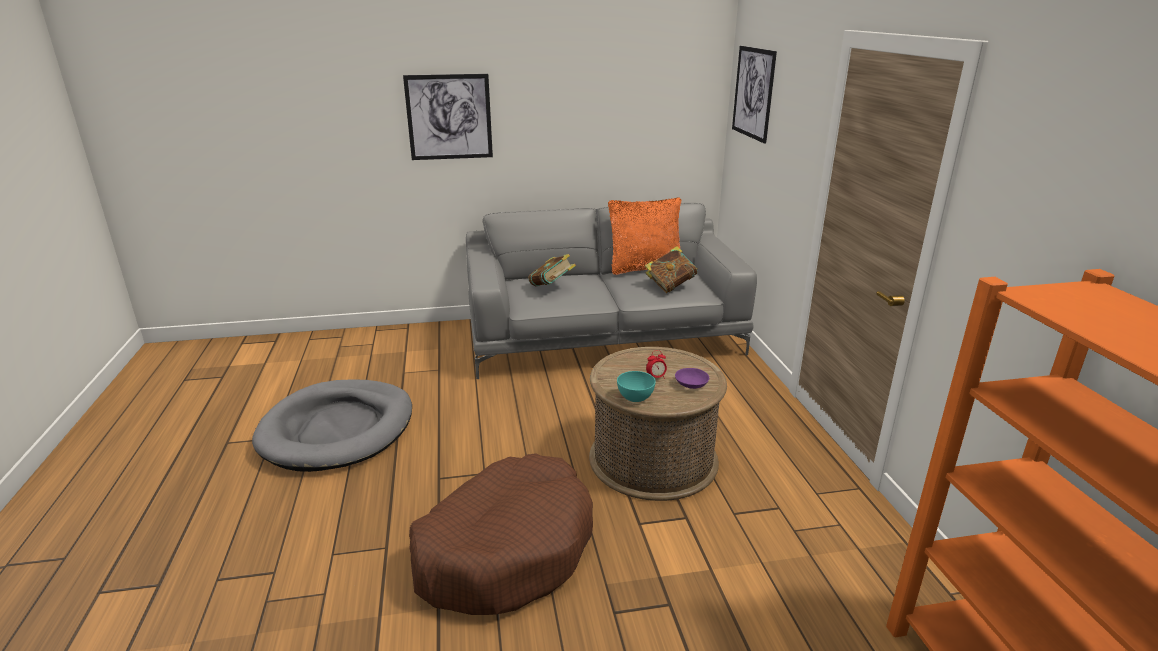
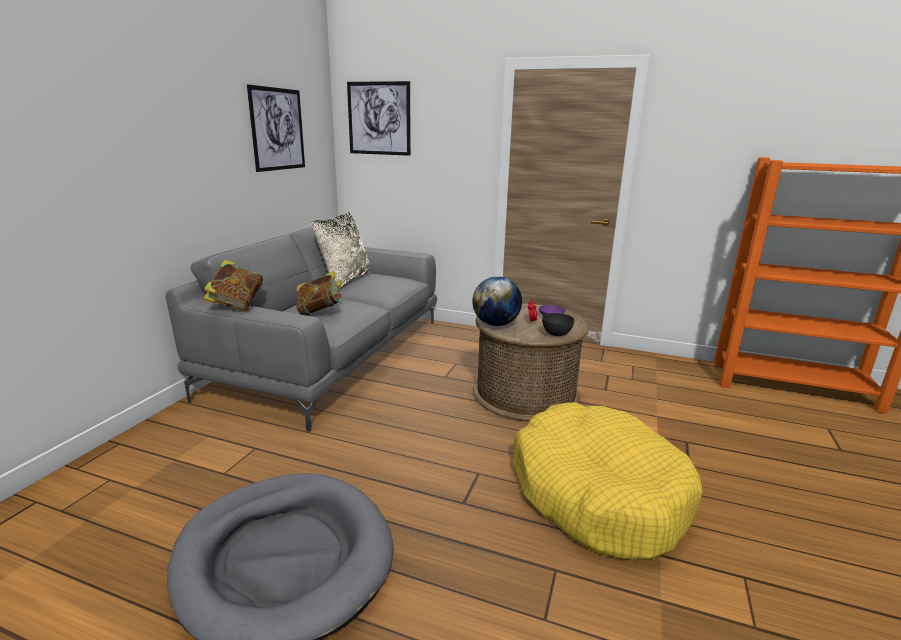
camera: 60 degrees left, 5 degrees down
picture [403,74,493,160] -> picture moved to [247,84,305,172]
brown dog bed [409,453,593,615] -> yellow dog bed [513,402,703,560]
orange pillow [608,197,681,275] -> beige pillow [311,212,370,287]
turquoise bowl [617,371,656,402] -> grey bowl [542,313,575,336]
book [645,246,698,293] -> book moved to [203,260,263,311]
none -> globe [472,276,522,326]

